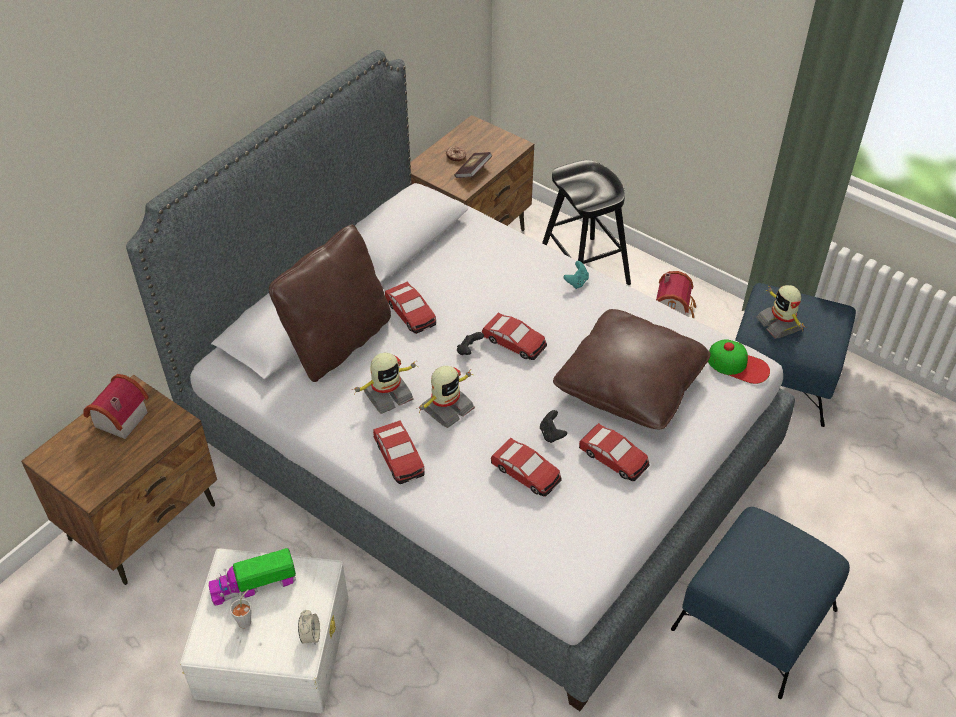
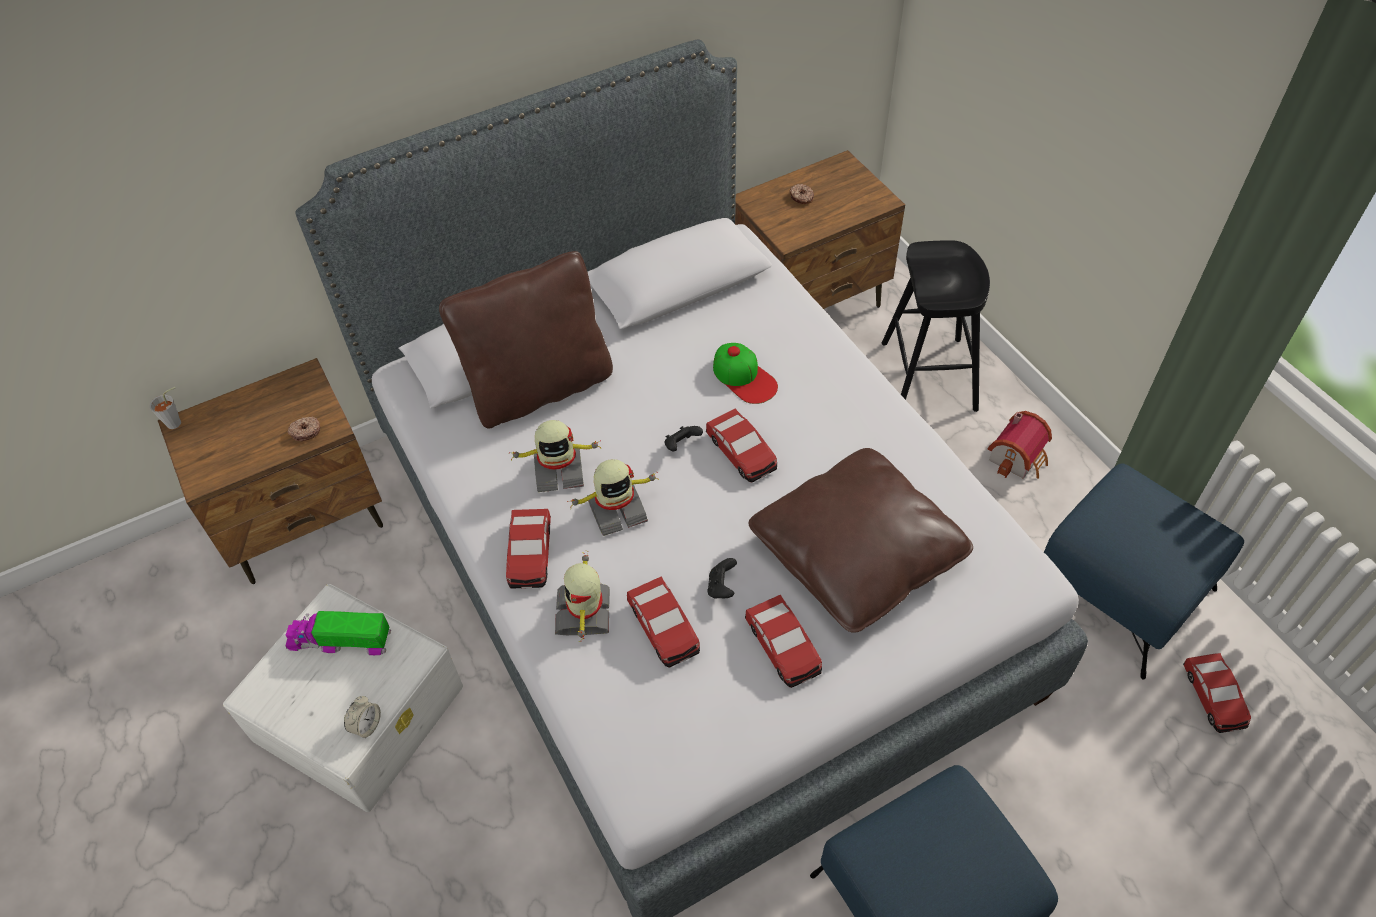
camera: 25 degrees right, 5 degrees up
toy house [83,374,149,439] -> none
grey cup [230,589,251,628] -> grey cup moved to [150,387,181,429]
toy car [385,281,436,334] -> toy car moved to [1183,653,1251,733]
book [455,152,492,178] -> none
turquoise game controller [564,261,589,289] -> none
cap [708,339,770,384] -> cap moved to [713,343,778,404]
toy robot [757,285,805,339] -> toy robot moved to [555,551,610,642]
none -> donut [288,416,320,441]

